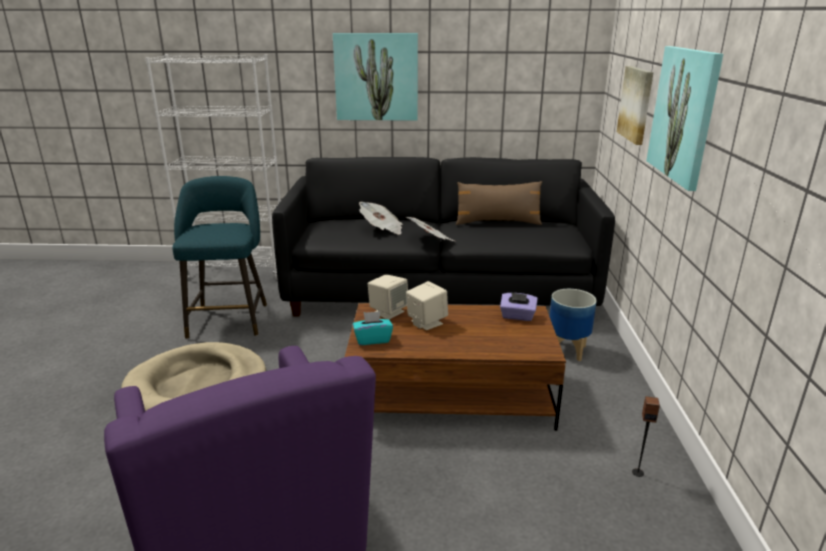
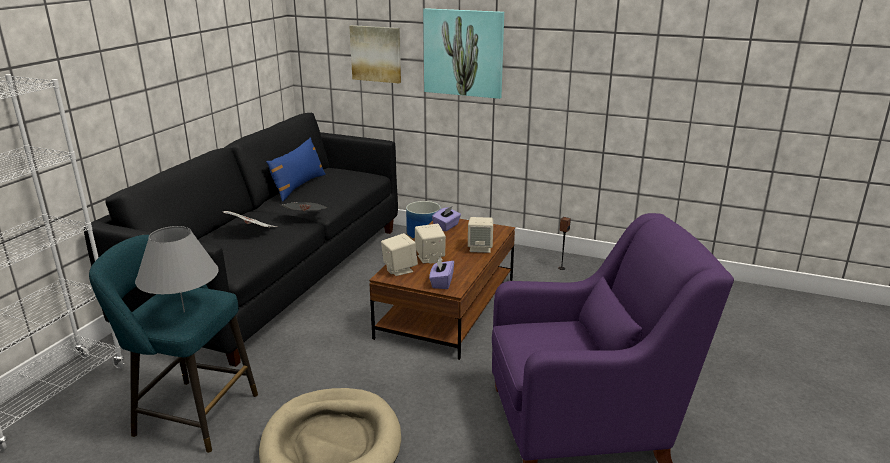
camera: 70 degrees left, 0 degrees up
picture [333,33,418,121] -> none
turquoise tissue box [353,311,393,345] -> purple tissue box [429,257,454,289]
brown pillow [456,181,542,225] -> blue pillow [266,137,326,202]
none -> grey table lamp [135,226,219,312]
none -> beige speaker [468,217,493,253]

